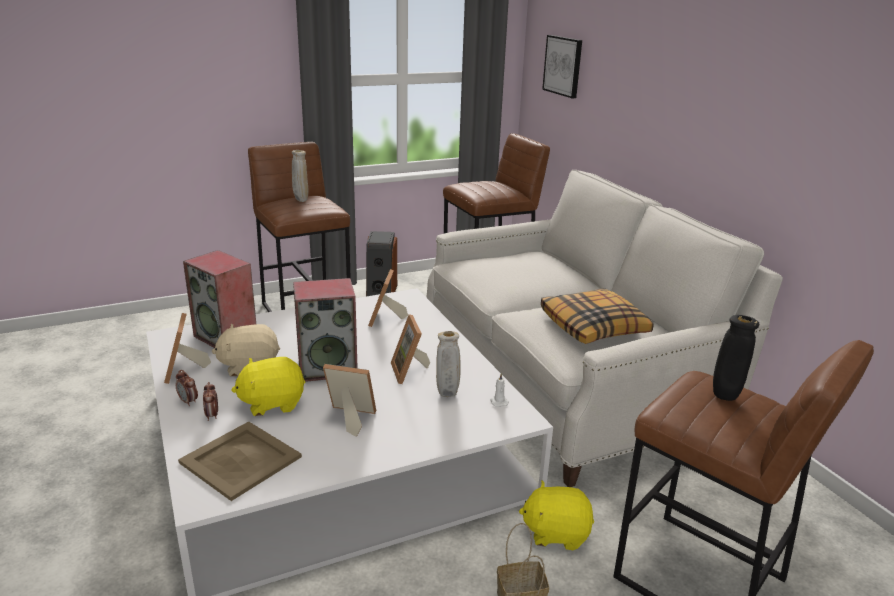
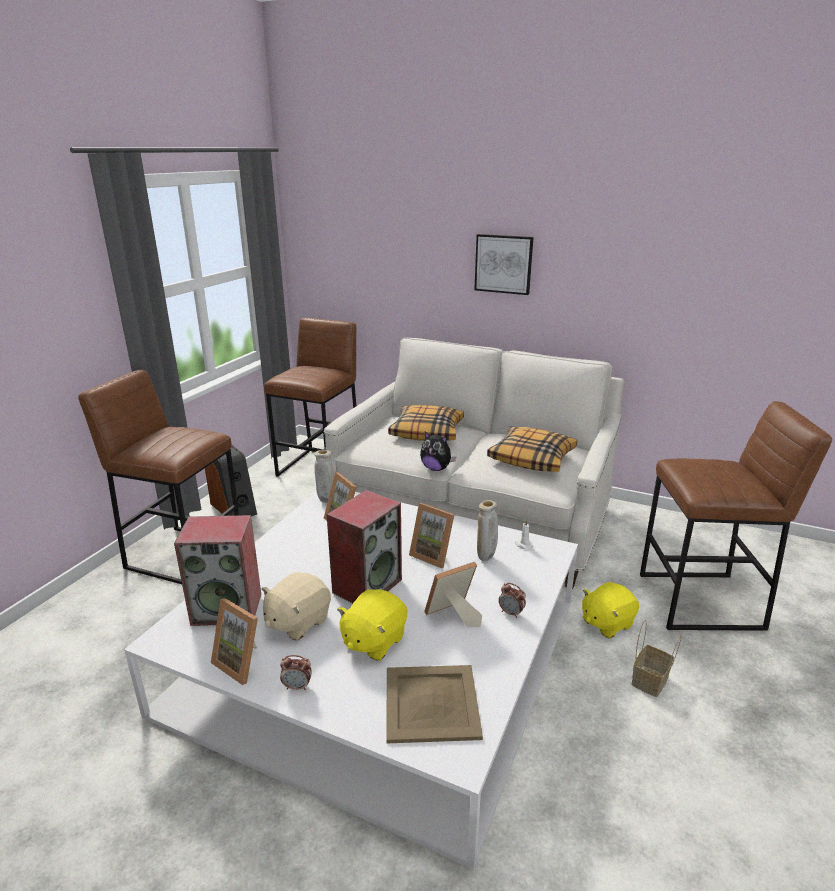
camera: 40 degrees left, 0 degrees up
alarm clock [203,382,218,421] -> alarm clock moved to [499,583,526,618]
beige vase [292,150,309,202] -> beige vase moved to [314,450,334,503]
picture [542,35,582,98] -> picture moved to [474,234,534,295]
black vase [713,315,759,401] -> none
none -> pillow [388,405,464,441]
none -> plush toy [420,432,456,471]

